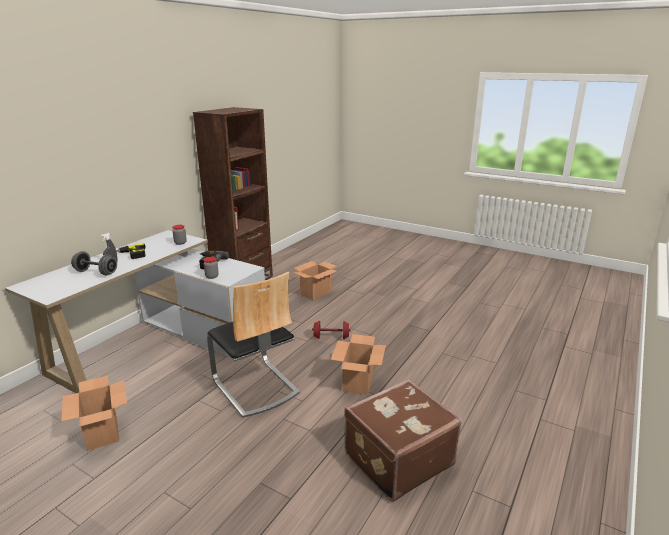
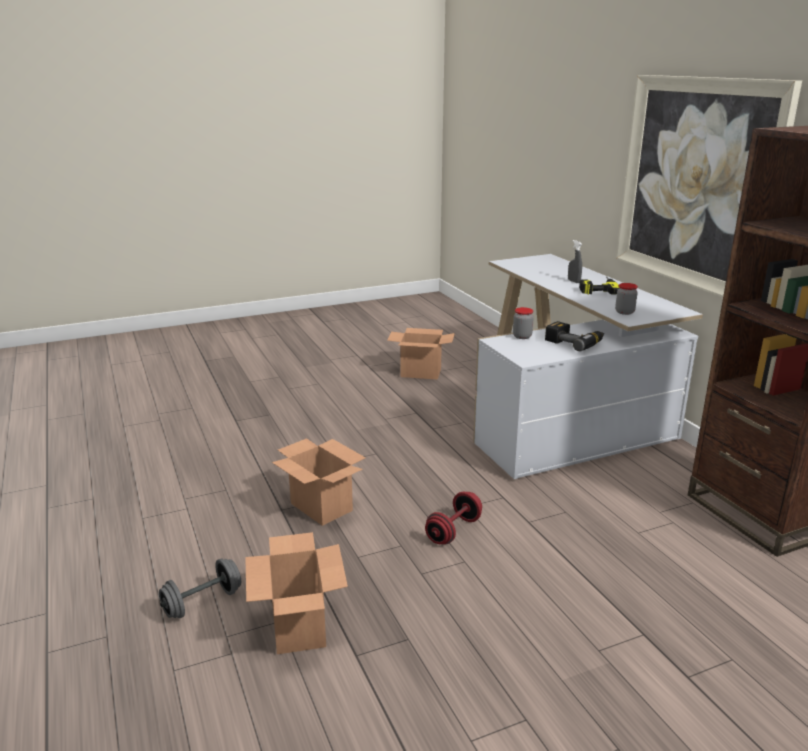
camera: 125 degrees right, 0 degrees up
grey dumbbell [71,251,117,276] -> grey dumbbell moved to [159,559,241,618]
chair [207,272,300,418] -> none
cardboard box [294,261,337,300] -> cardboard box moved to [245,532,348,654]
brown suitcase [344,379,462,502] -> none
none -> picture [616,75,802,297]

